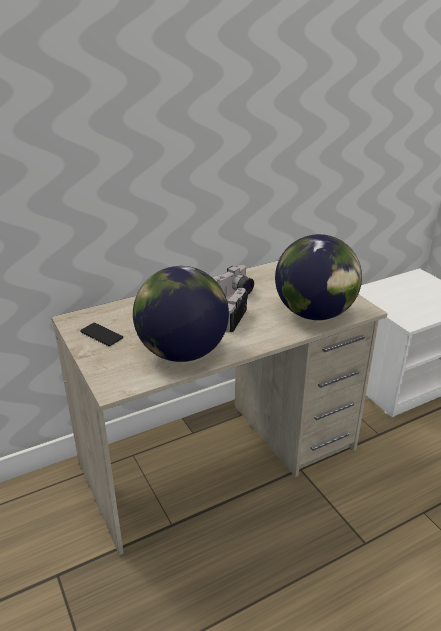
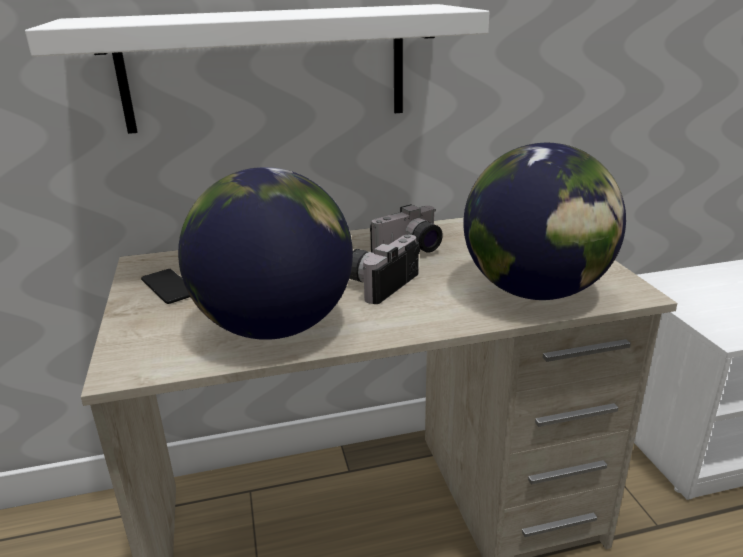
camera: 15 degrees right, 5 degrees down
none -> white shelf [25,4,490,134]

